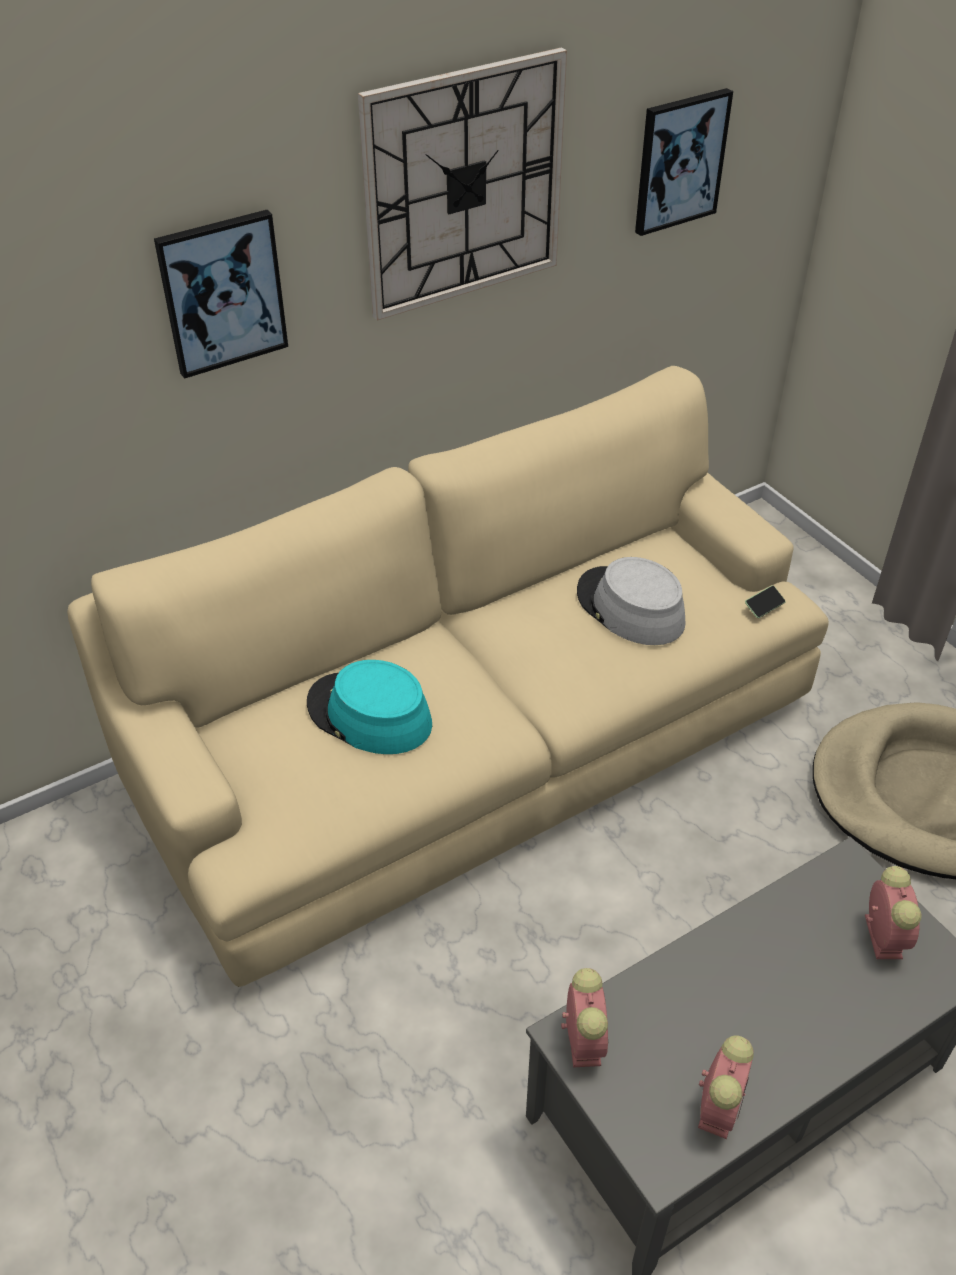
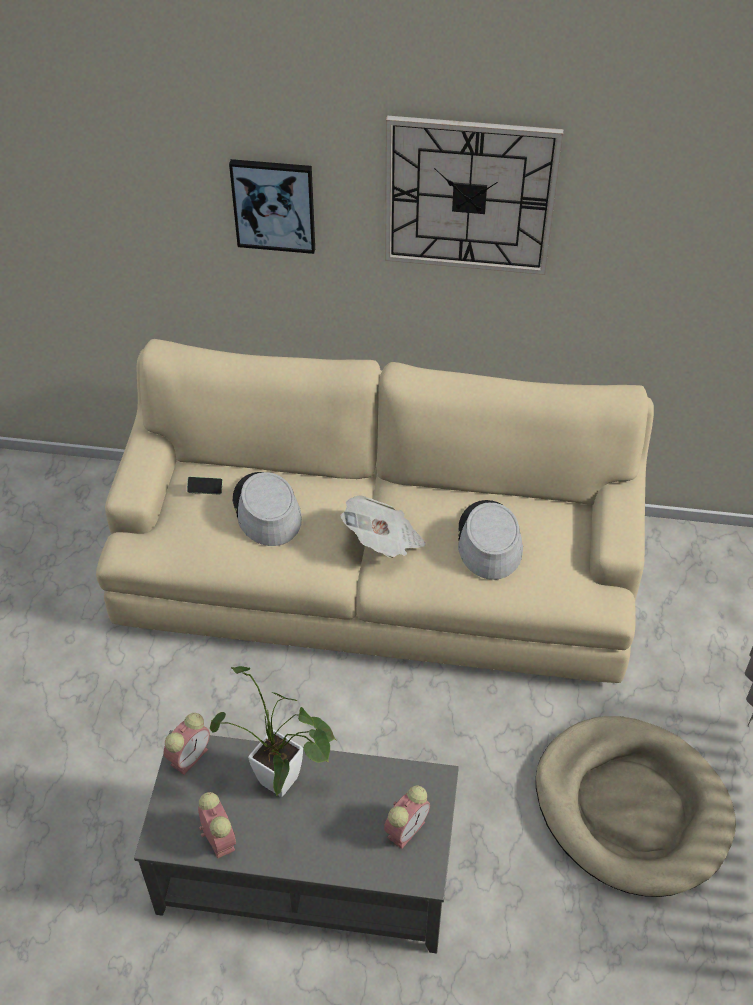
camera: 40 degrees right, 5 degrees up
turquoise hat [307,660,432,754] -> grey hat [233,472,302,546]
picture [635,88,733,236] -> none
alarm clock [698,1035,754,1139] -> alarm clock turned 90 degrees counterclockwise [198,792,236,859]
phone [745,585,786,618] -> phone moved to [187,476,223,495]
none -> potted plant [210,666,336,797]
none -> newspaper [340,495,426,558]

